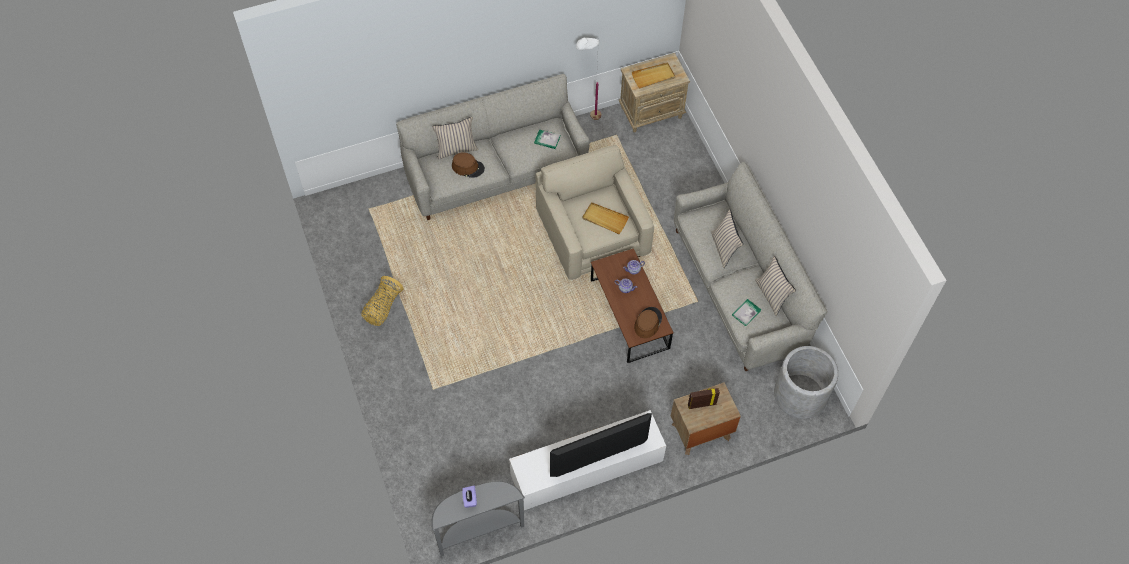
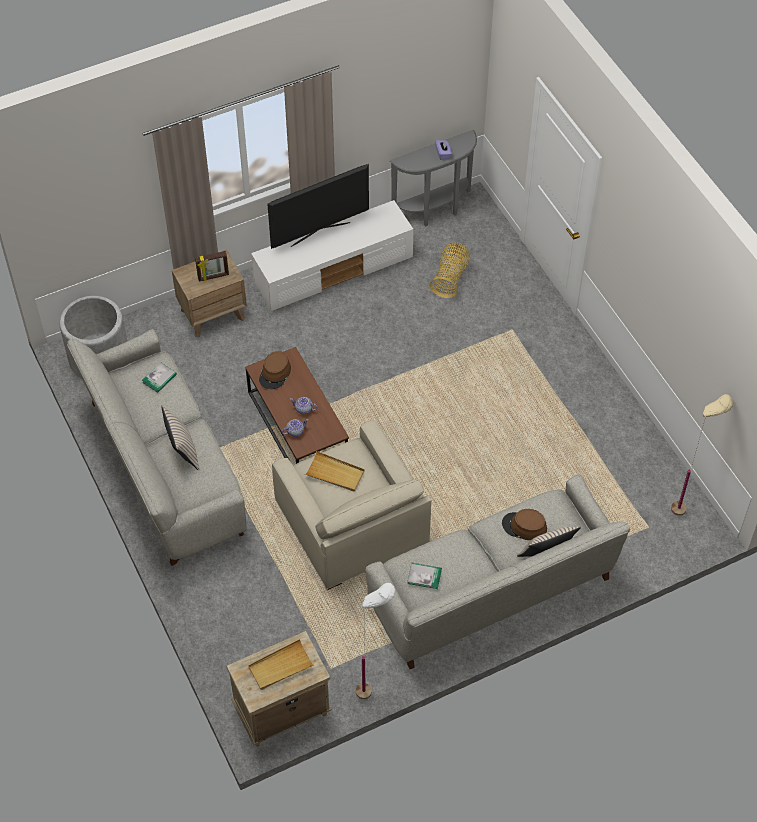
camera: 175 degrees right, 5 degrees down
basket [361,276,403,326] -> basket moved to [430,242,470,298]
beige pillow [755,256,796,316] -> none
none -> beige floor lamp [671,394,733,516]

